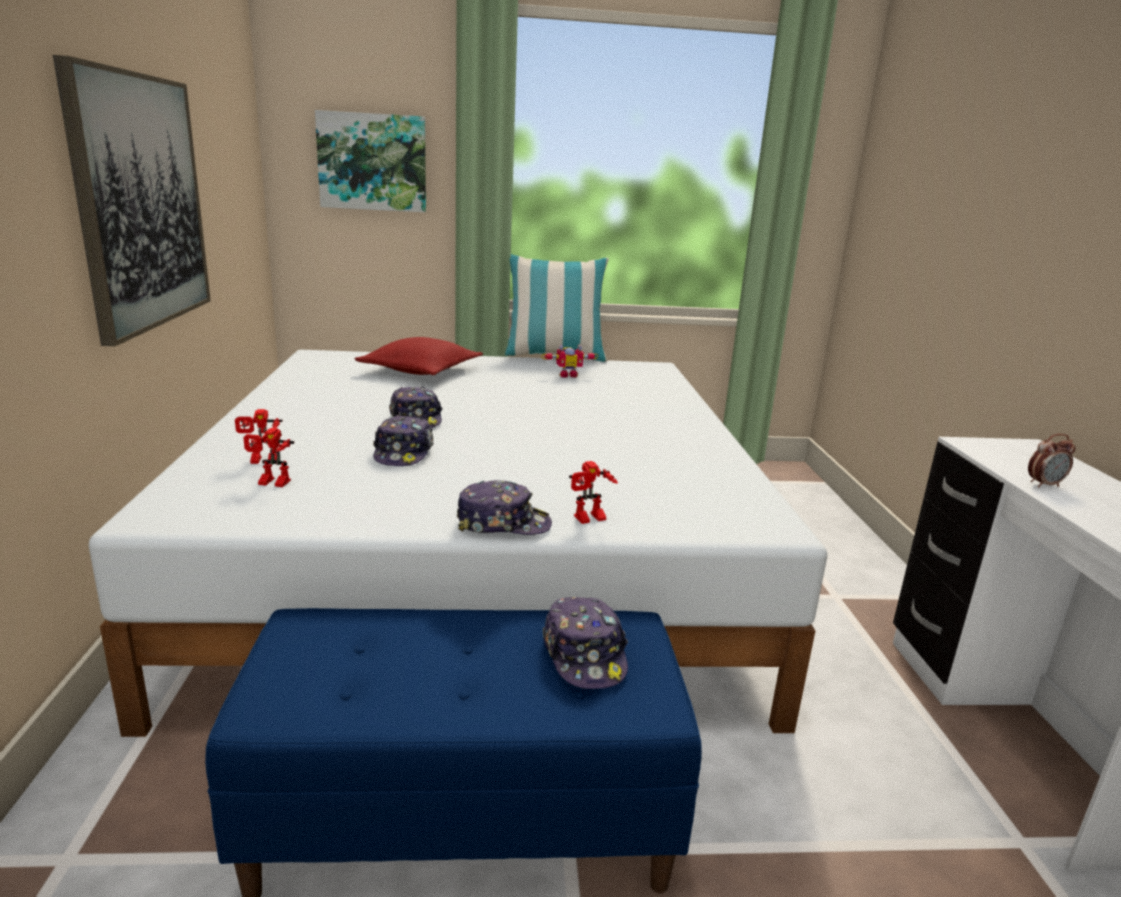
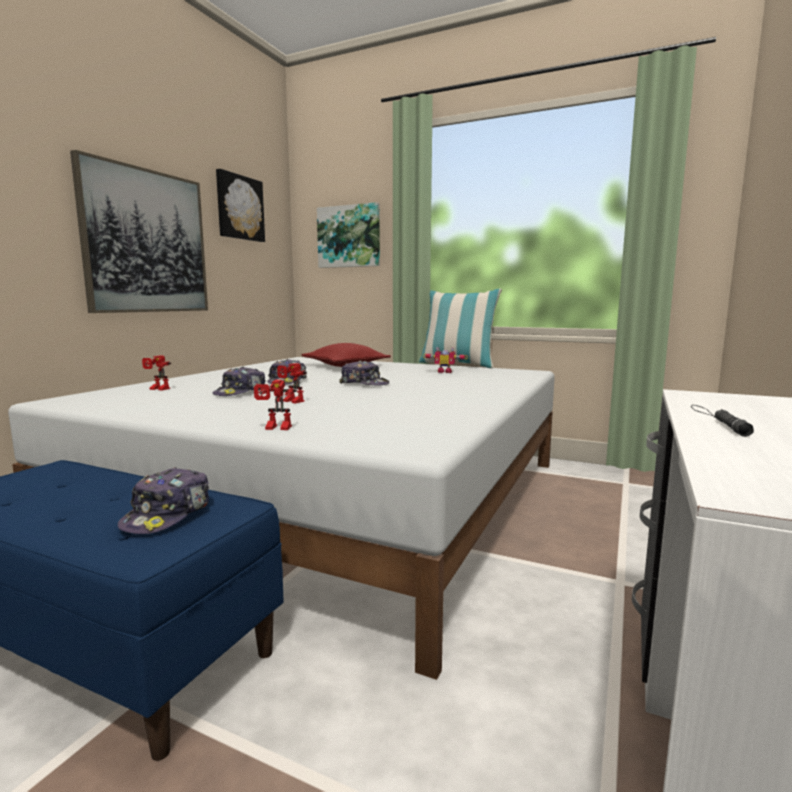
camera: 30 degrees right, 10 degrees down
toy robot [243,428,294,487] -> toy robot moved to [277,363,307,403]
cap [457,480,552,535] -> cap moved to [340,361,389,386]
alarm clock [1028,434,1075,487] -> black flashlight [691,405,754,437]
none -> picture [216,169,265,242]

